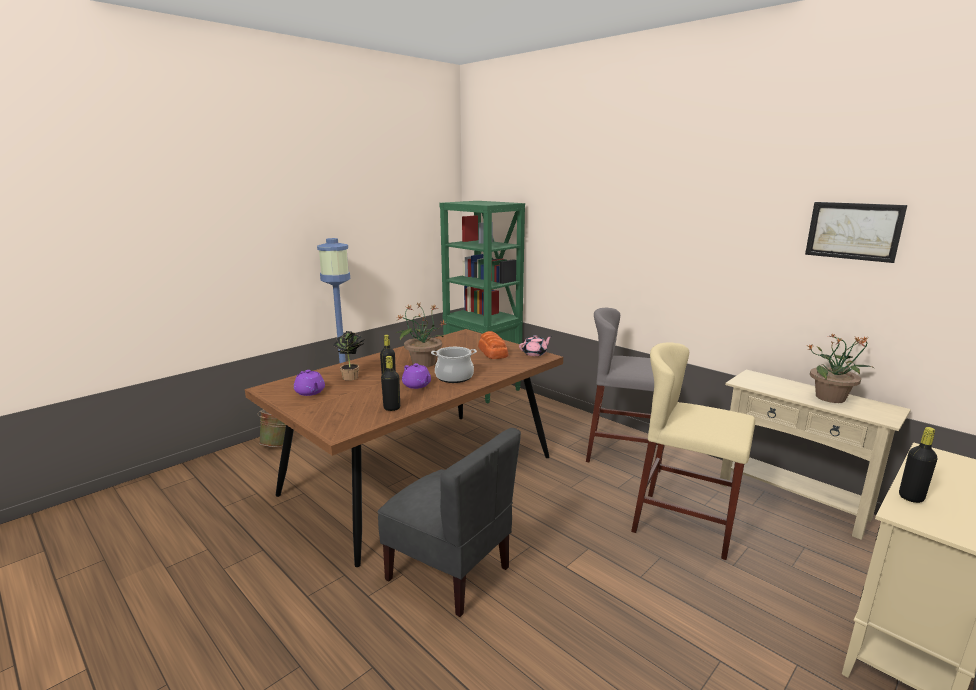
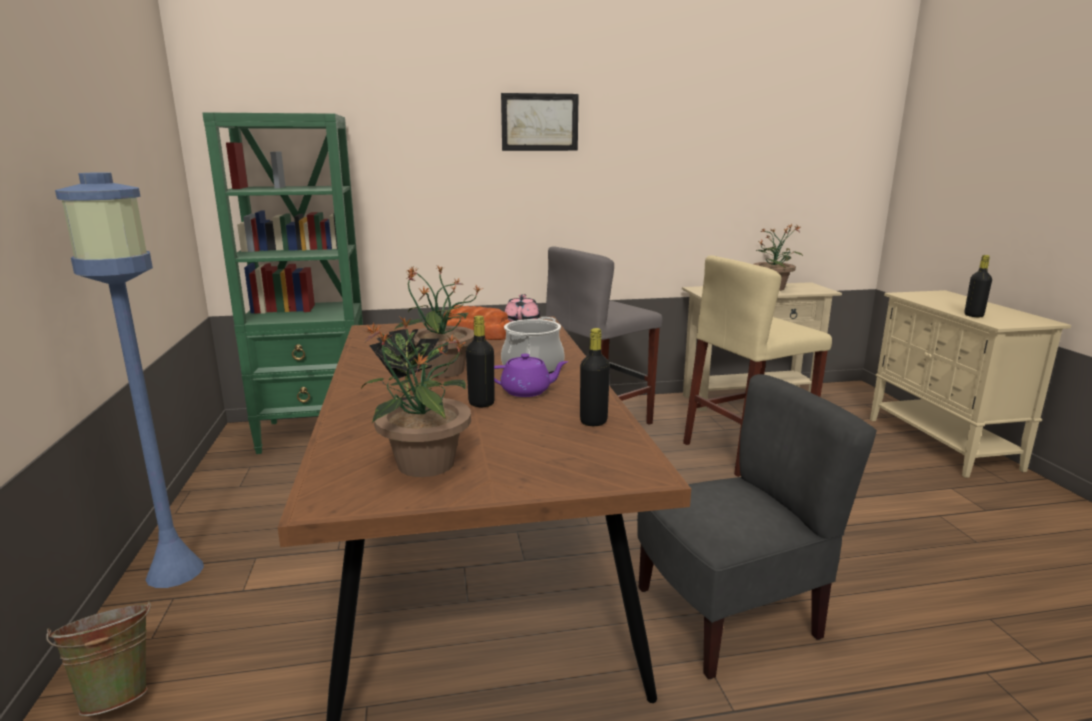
camera: 55 degrees left, 0 degrees up
purple teapot [294,370,325,396] -> potted plant [362,317,471,477]
picture [805,202,907,263] -> picture moved to [501,93,579,151]

